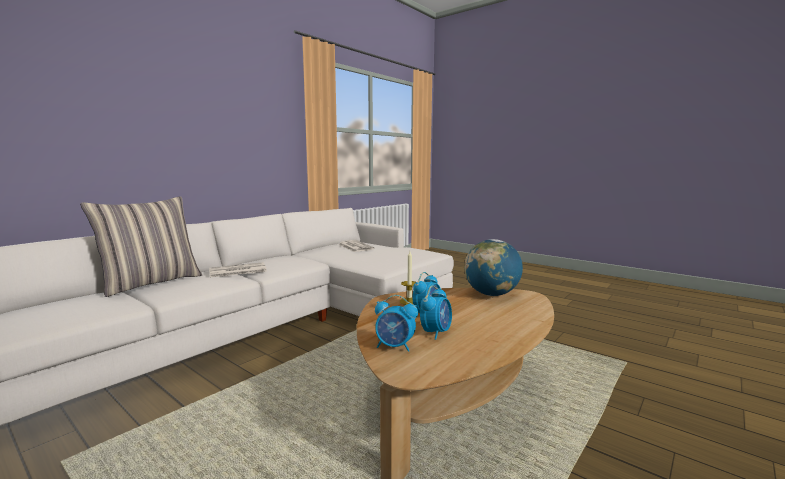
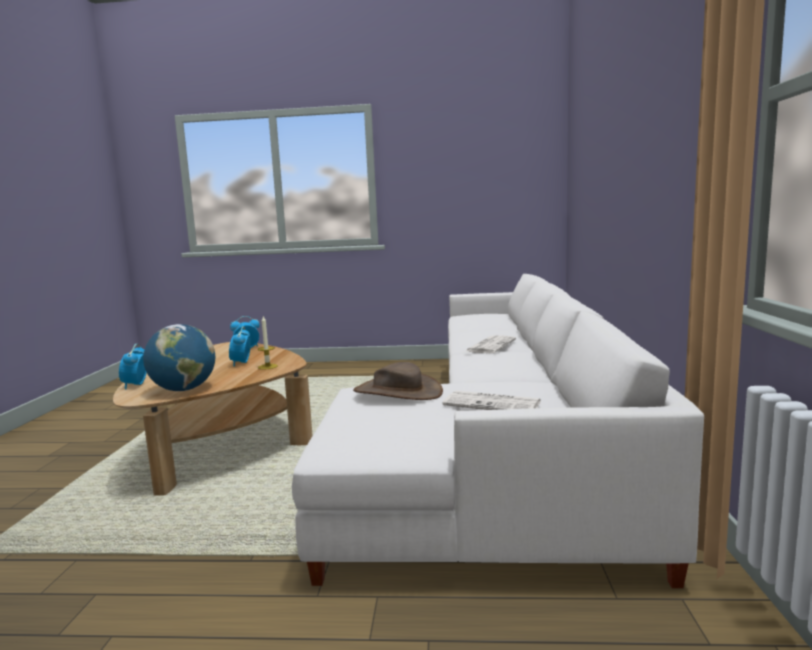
camera: 145 degrees right, 0 degrees up
pillow [80,197,202,297] -> none
alarm clock [420,285,452,340] -> alarm clock moved to [119,344,147,389]
none -> brown hat [353,362,443,400]

